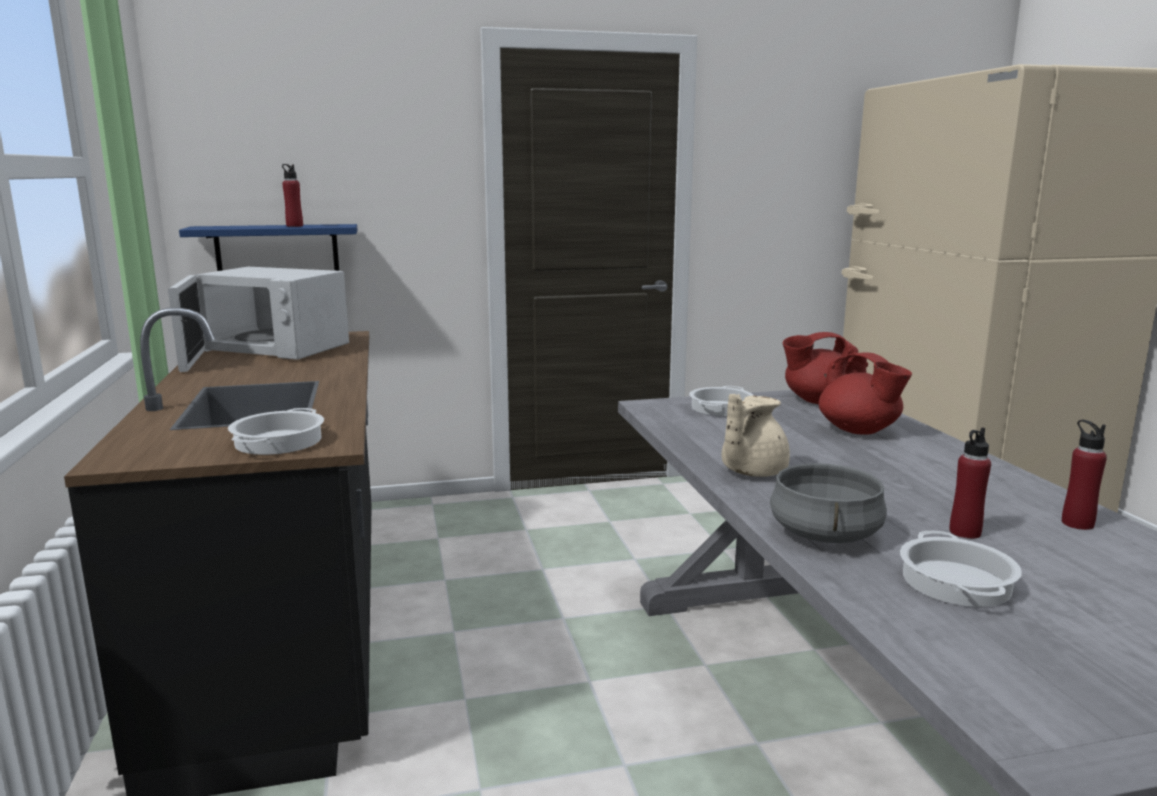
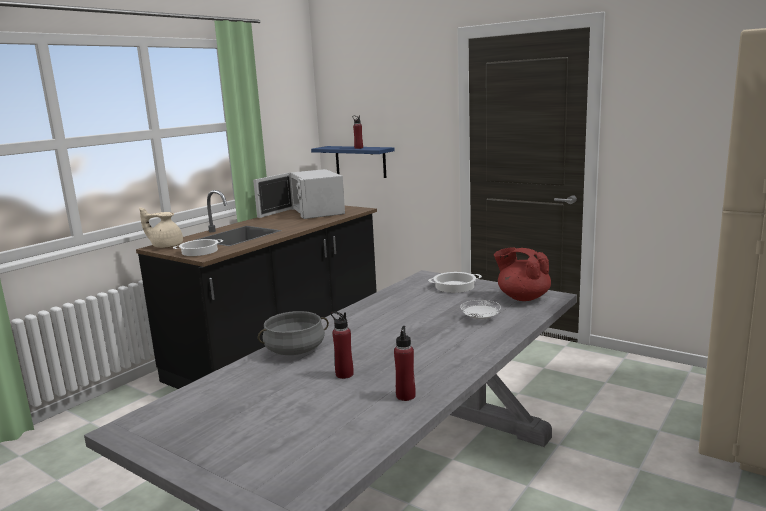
camera: 50 degrees right, 0 degrees up
beige teapot [722,394,790,477] -> beige teapot moved to [139,207,183,248]
red teapot [819,352,912,435] -> white plate [460,300,501,319]
cooking pot [900,531,1022,607] -> none

